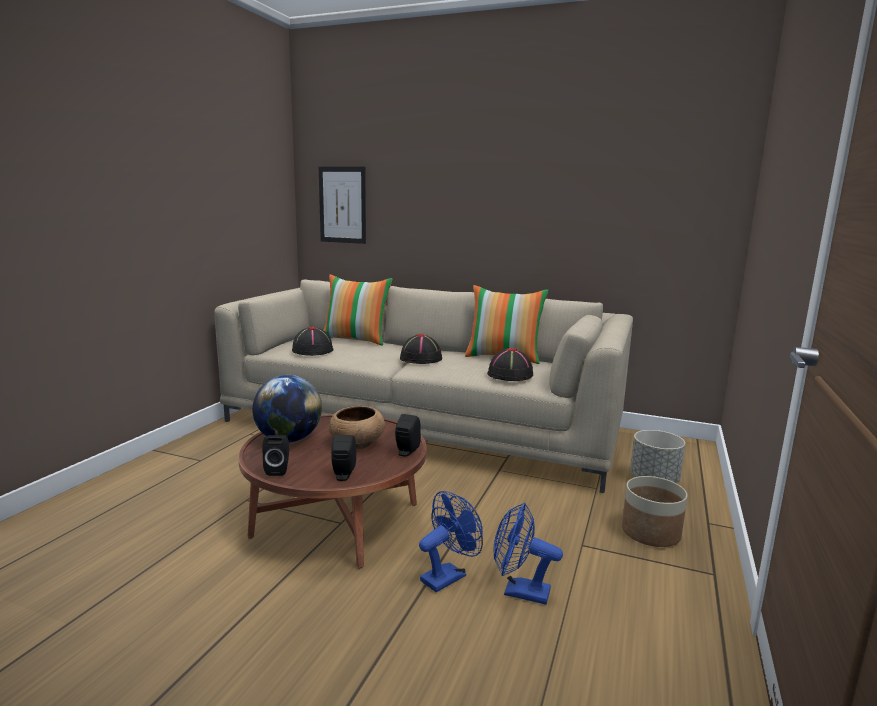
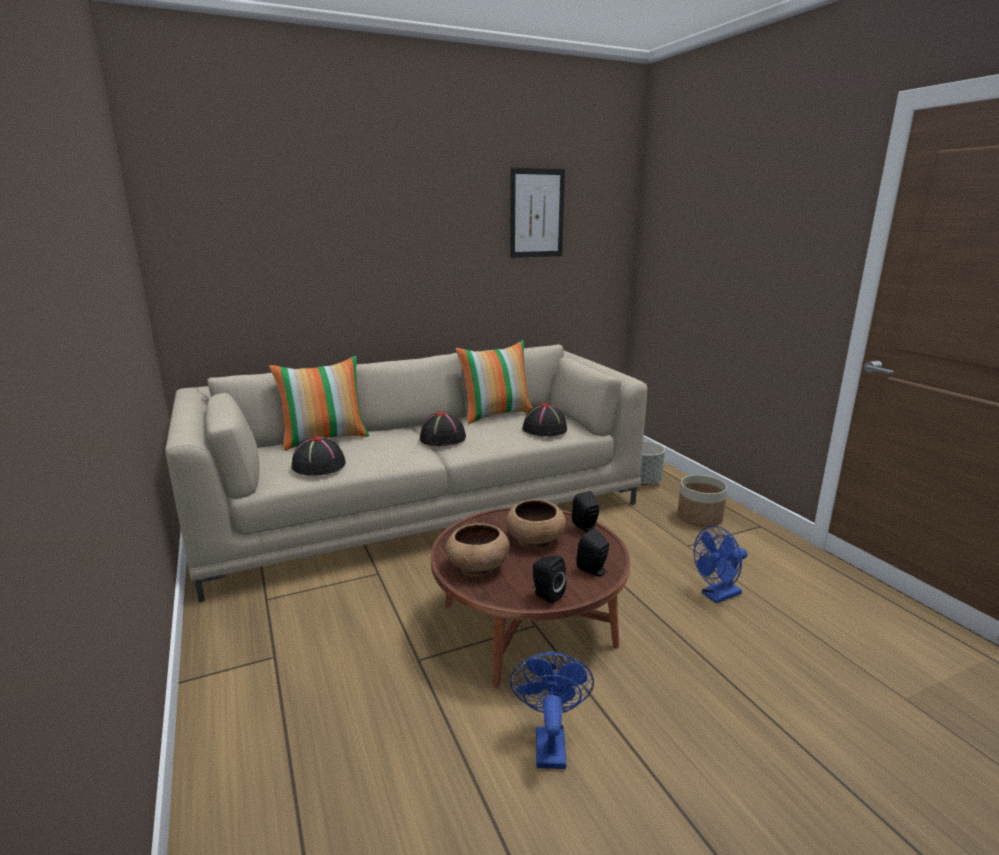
camera: 45 degrees left, 5 degrees up
globe [252,375,322,442] -> brown bowl [446,523,510,576]
picture [319,167,366,244] -> picture moved to [510,167,565,258]
blue fan [419,491,483,592] -> blue fan moved to [510,652,594,769]

